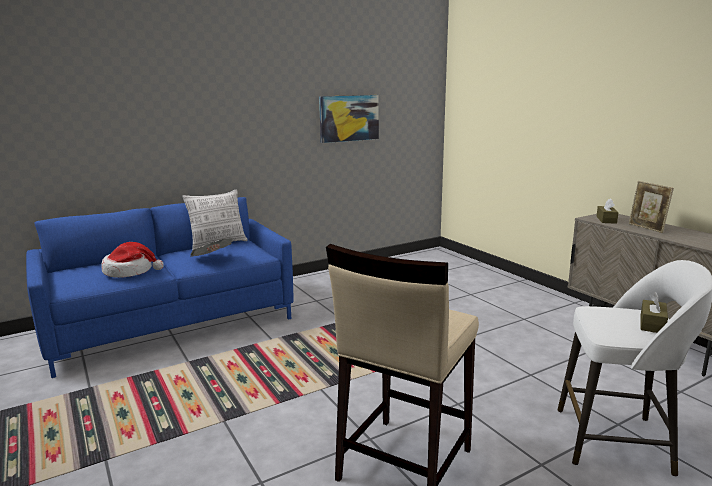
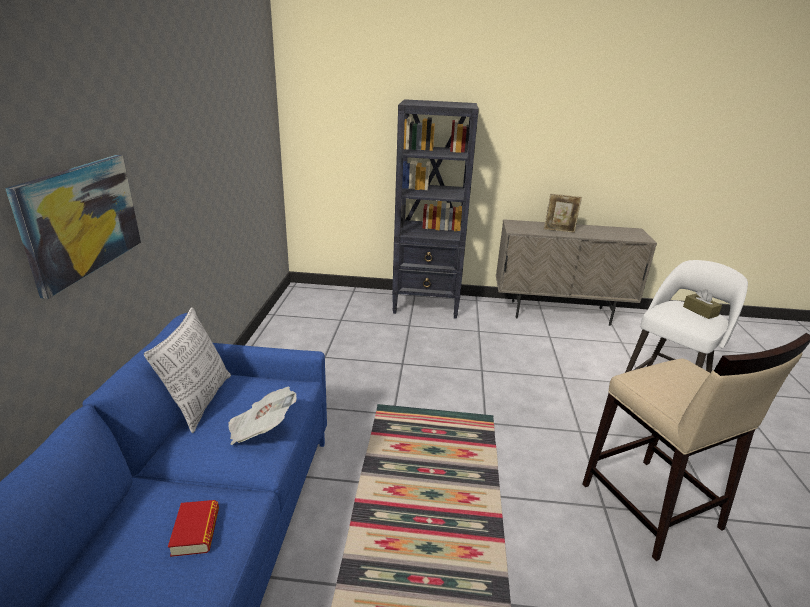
camera: 55 degrees left, 10 degrees up
hat [102,242,164,278] -> book [168,500,219,557]
picture [319,95,379,143] -> picture moved to [5,155,141,299]
brown tissue box [596,198,619,224] -> none
none -> black bookcase [392,99,479,319]

